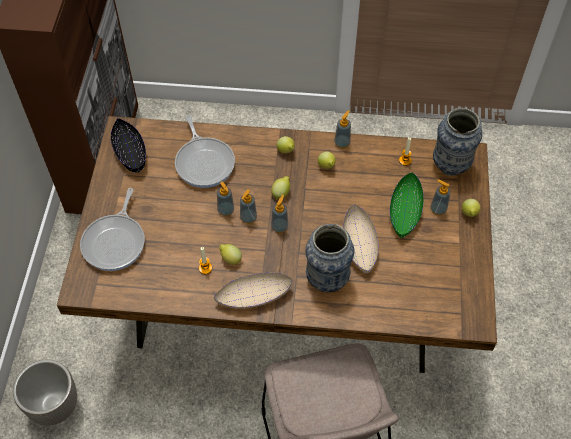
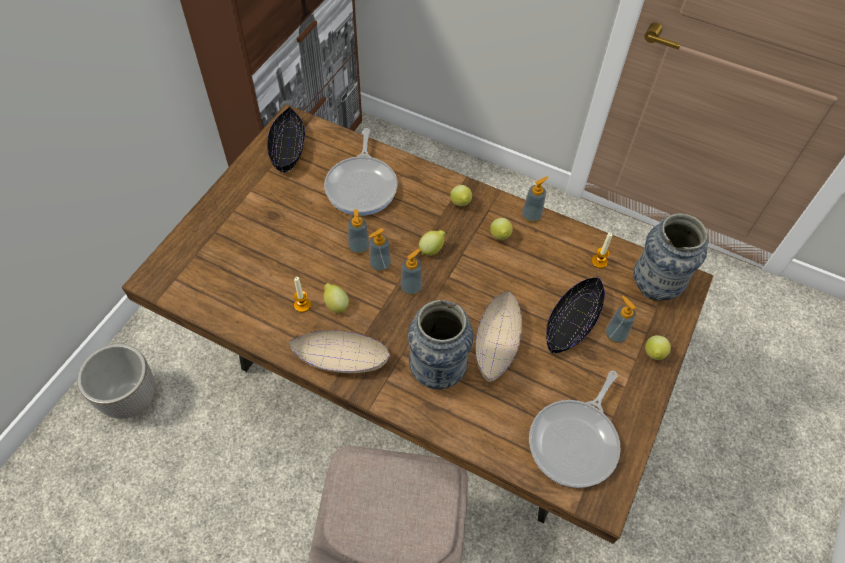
camera: 20 degrees right, 0 degrees up
frying pan [80,188,145,271] -> frying pan moved to [529,370,621,488]
green bowl [390,172,424,238] -> black bowl [546,277,605,354]

